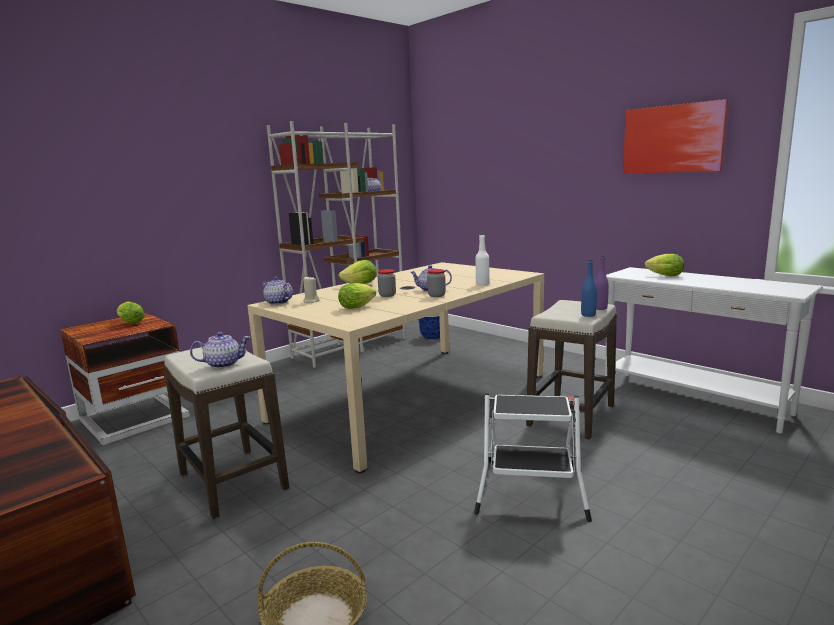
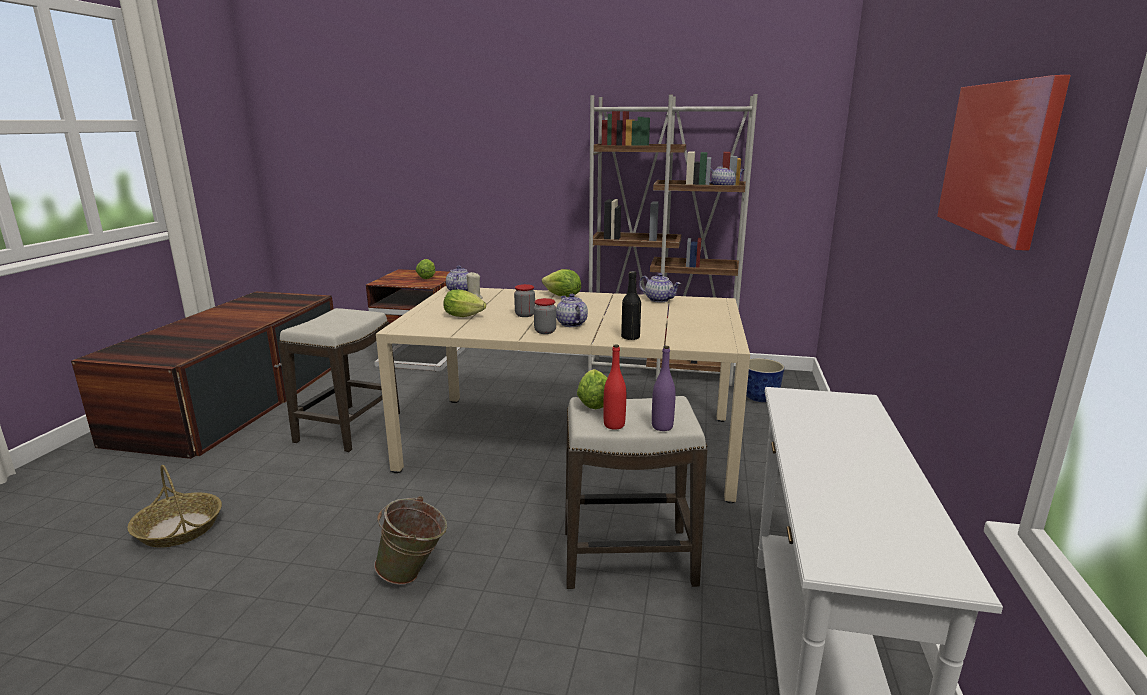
camera: 55 degrees right, 5 degrees up
teapot [190,332,250,369] -> teapot moved to [639,273,681,302]
step ladder [474,393,592,522] -> green bucket [374,496,447,585]
white bottle [475,235,490,285] -> black bottle [621,271,641,340]
blue bottle [581,260,597,317] -> red bottle [603,344,626,430]
lettuce [645,254,684,276] -> lettuce moved to [577,369,607,409]

